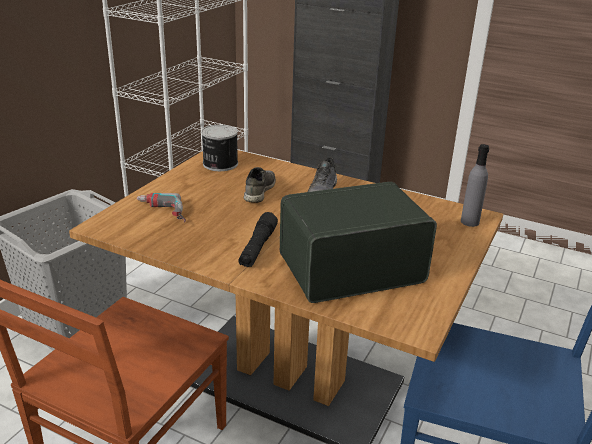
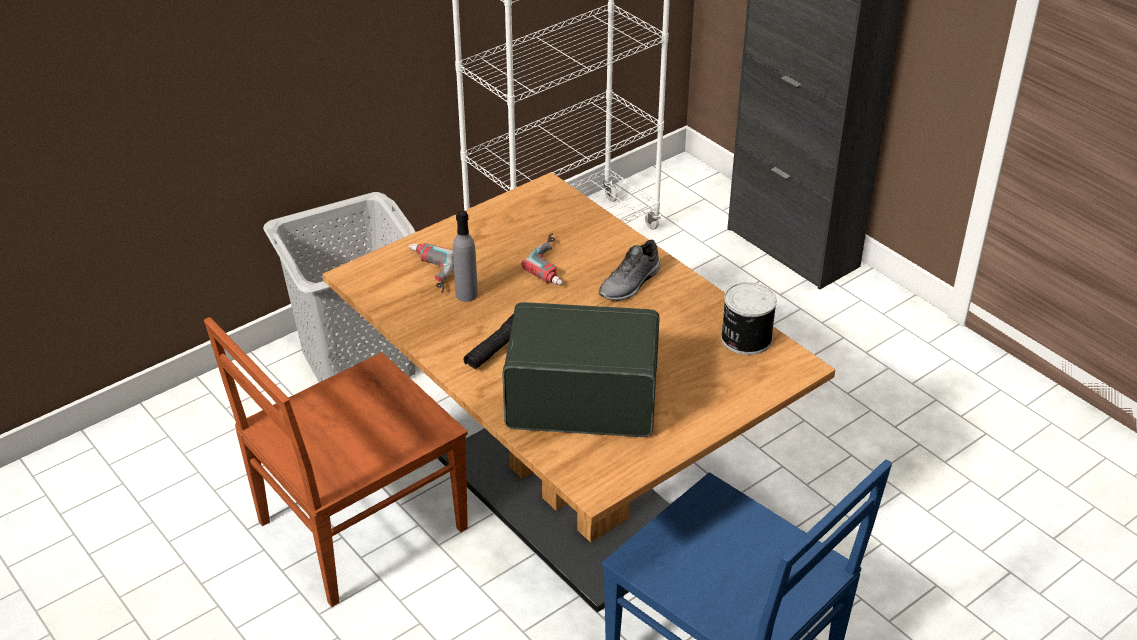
camera: 25 degrees right, 10 degrees up
can [201,124,238,171] -> can moved to [721,282,777,355]
grey shoe [244,167,276,203] -> power drill [521,233,563,285]
grey bottle [461,144,489,227] -> grey bottle moved to [453,210,478,302]

